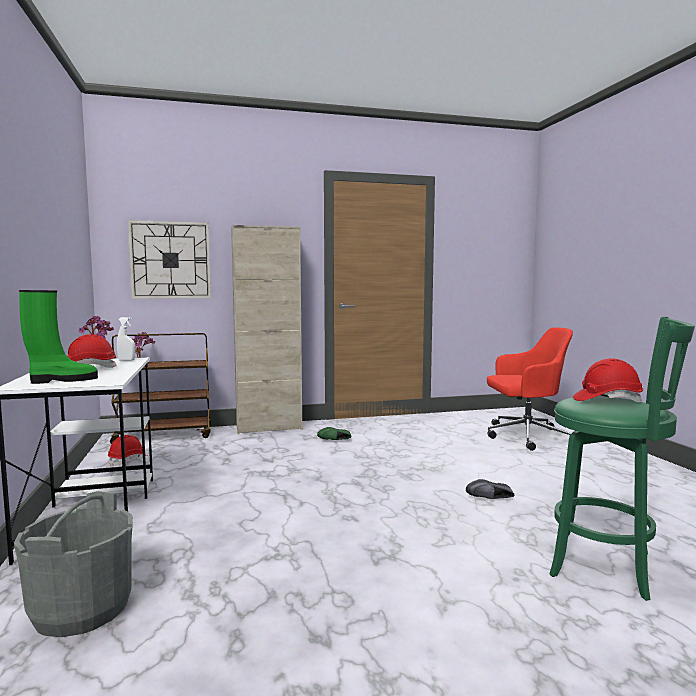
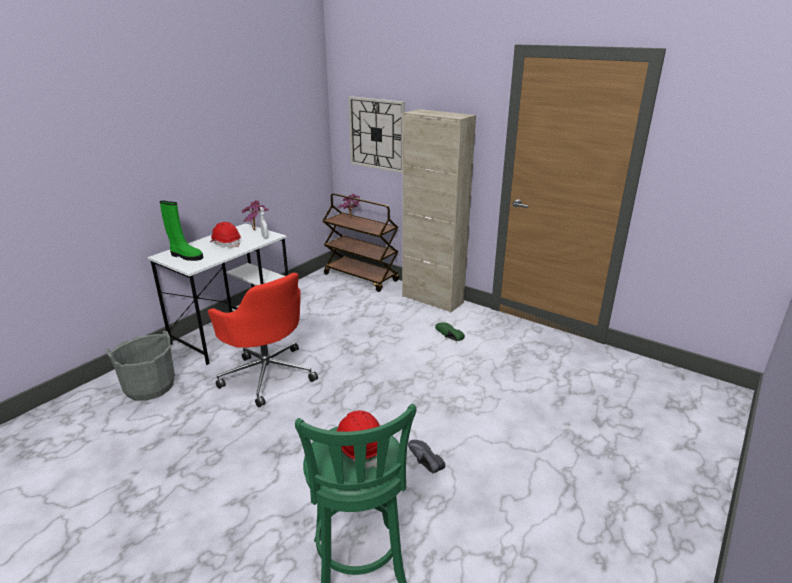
camera: 50 degrees right, 20 degrees up
red hard hat [108,435,147,466] -> none
red office chair [487,327,573,451] -> red office chair moved to [208,273,318,407]

